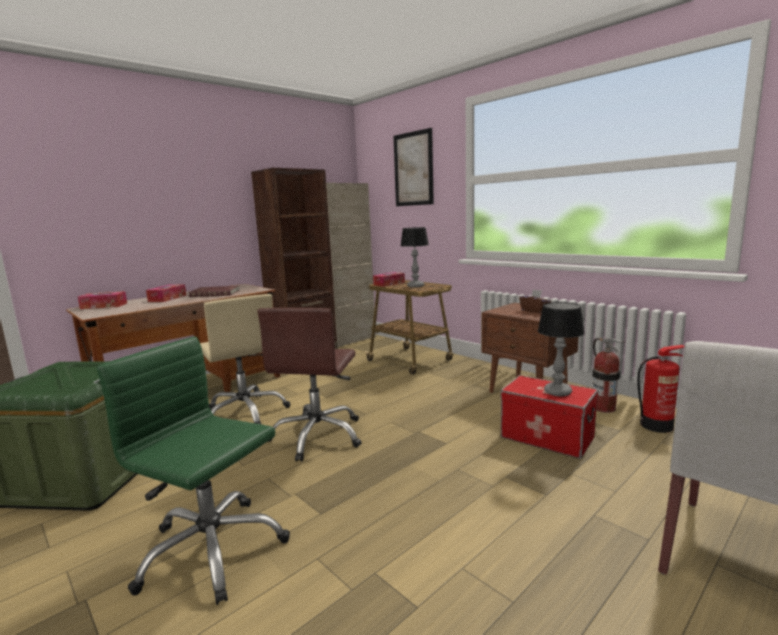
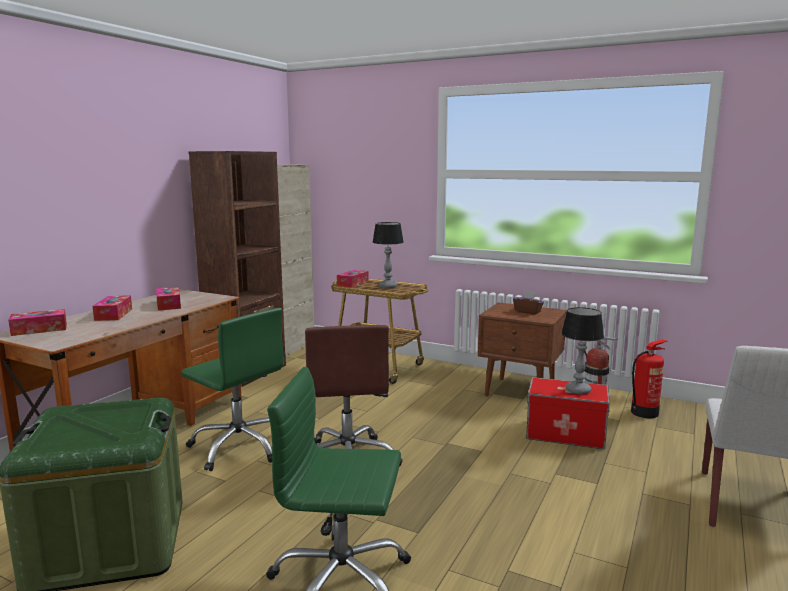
camera: 20 degrees left, 0 degrees up
red book [189,286,239,297] -> tissue box [156,287,181,311]
beige office chair [200,294,290,424] -> green office chair [181,308,283,471]
picture [393,128,434,206] -> none

